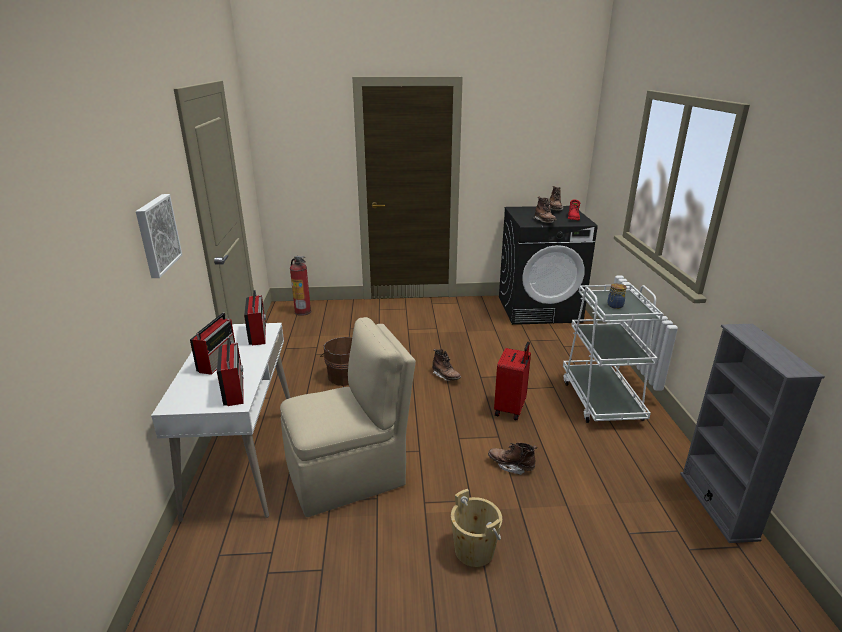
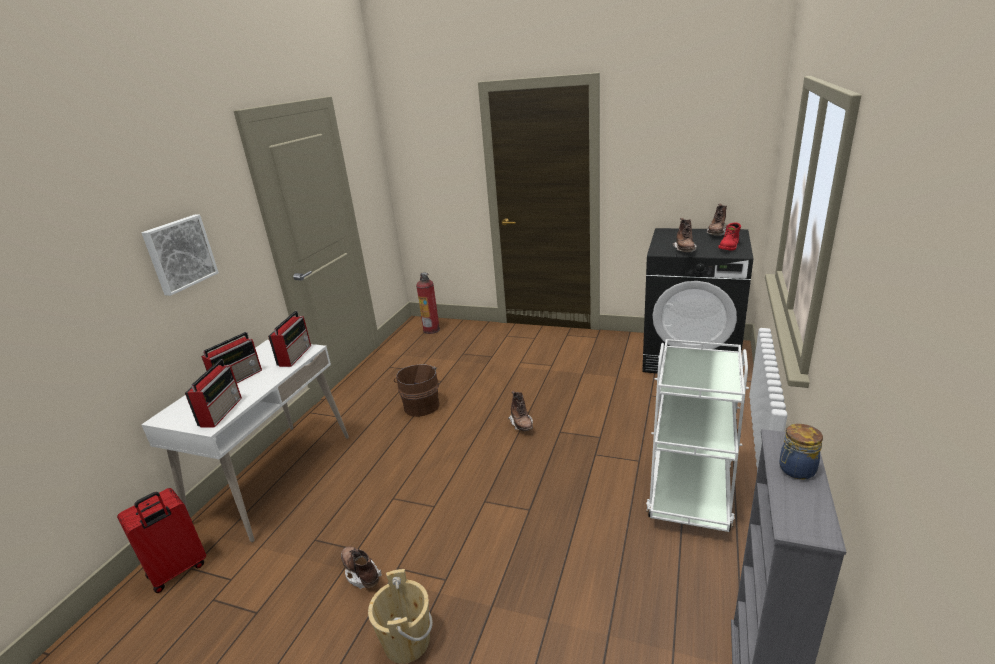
camera: 25 degrees right, 0 degrees up
beige chair [280,317,416,517] -> none
brown boot [488,443,537,475] -> brown boot moved to [341,547,382,589]
red suitcase [494,342,531,421] -> red suitcase moved to [117,488,206,593]
jar [607,283,627,309] -> jar moved to [779,424,823,480]

